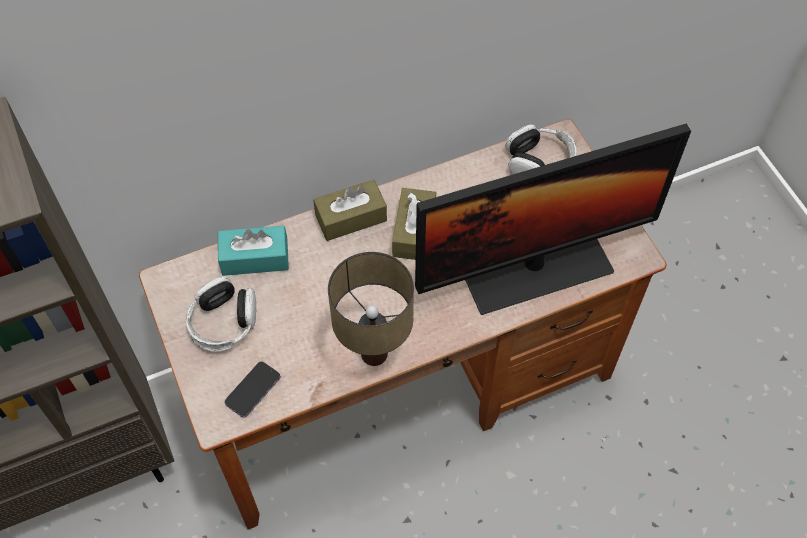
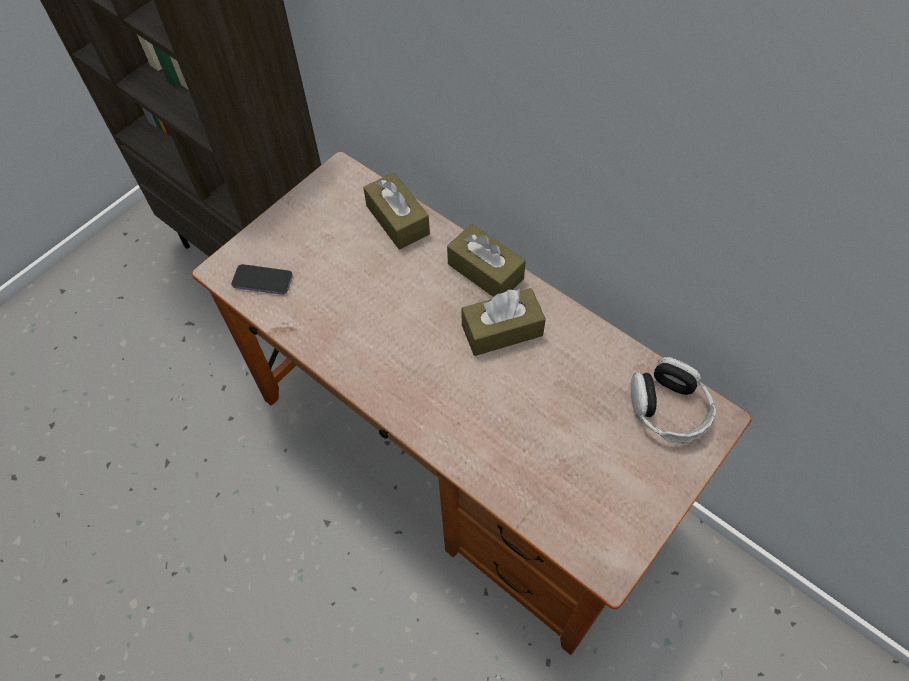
camera: 65 degrees right, 0 degrees up
headphones [186,276,256,352] -> none
turquoise tissue box [218,226,289,276] -> brown tissue box [363,173,430,250]
table lamp [328,252,414,366] -> none
monitor [415,124,691,315] -> none

